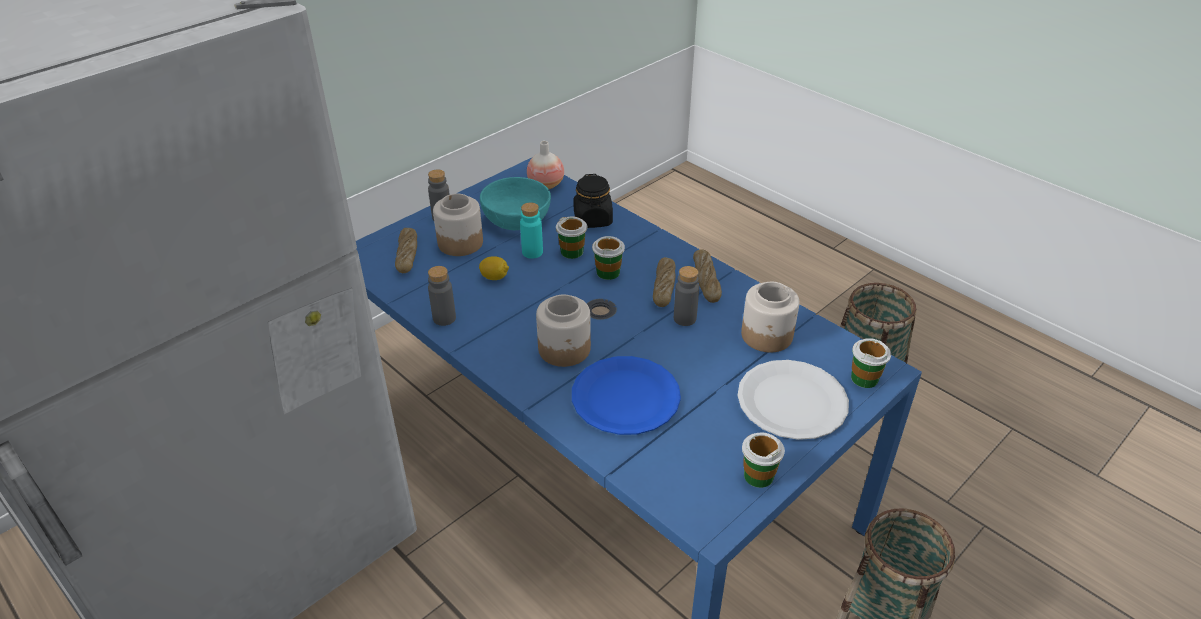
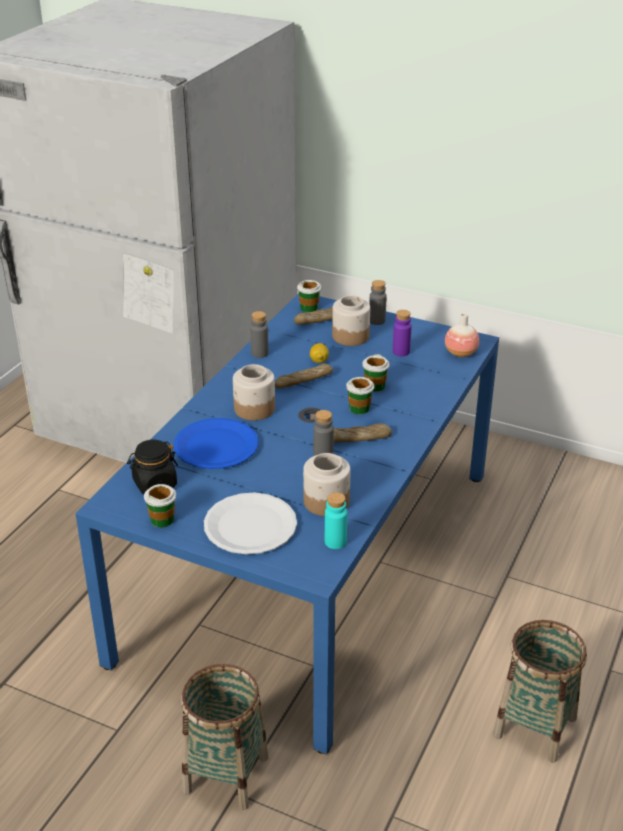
camera: 70 degrees right, 5 degrees down
turquoise bowl [480,177,551,230] -> purple bottle [393,310,411,356]
turquoise bottle [520,202,543,259] -> turquoise bottle moved to [325,492,347,549]
black jar [574,174,613,228] -> black jar moved to [127,439,178,495]
bread [693,249,722,303] -> bread moved to [275,364,333,389]
cup [851,338,891,388] -> cup moved to [297,280,321,312]

